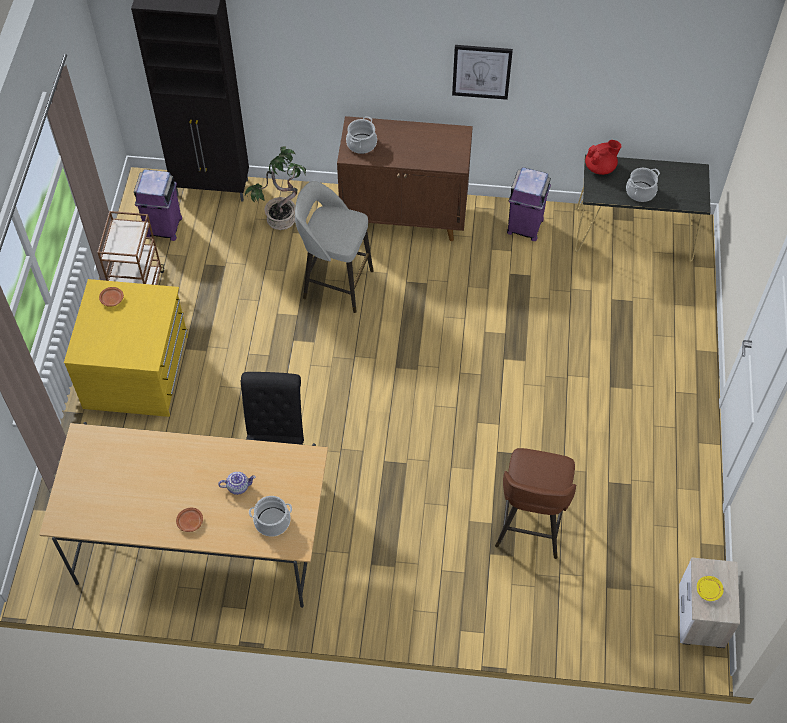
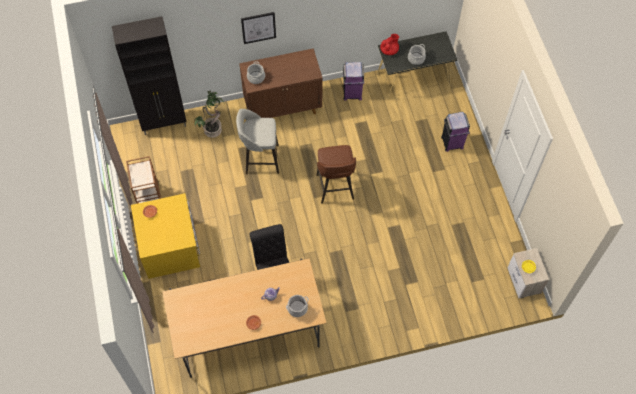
camera: 20 degrees left, 5 degrees up
purple trash can [134,169,182,241] -> purple trash can moved to [441,112,470,152]
picture [452,45,513,100] -> picture moved to [241,12,276,44]
brown stool [495,448,576,559] -> brown stool moved to [317,145,356,204]

